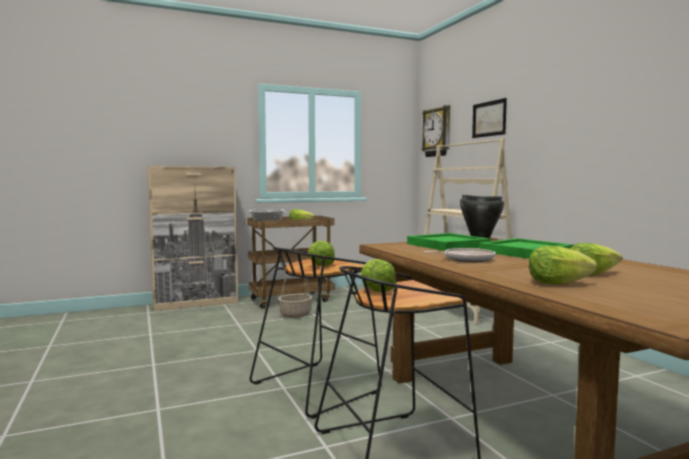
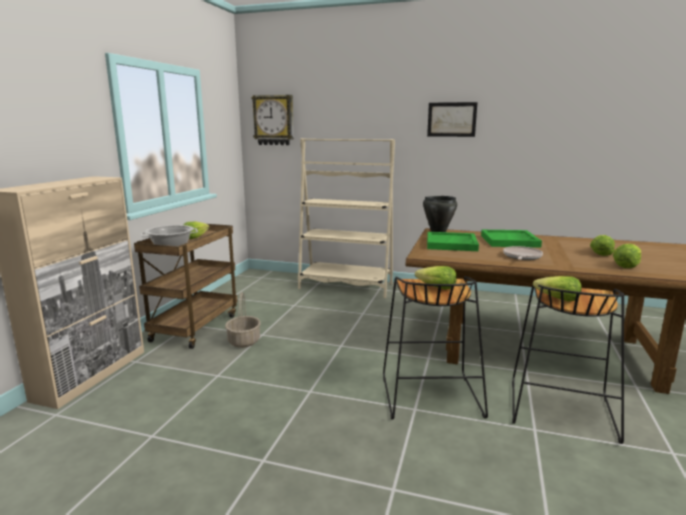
camera: 50 degrees left, 10 degrees up
picture [472,98,507,138] -> picture moved to [427,102,477,137]

